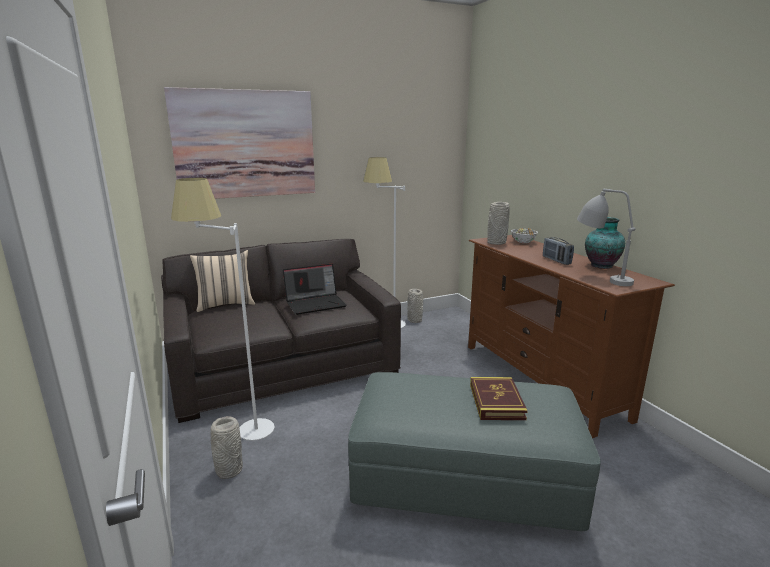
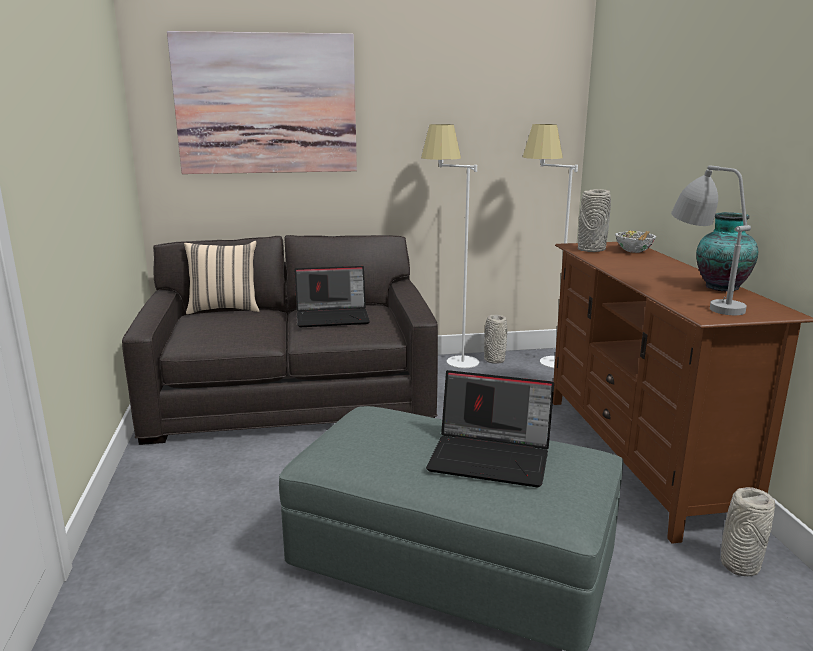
camera: 15 degrees right, 0 degrees up
white floor lamp [171,178,275,441] -> white floor lamp moved to [523,124,578,368]
grey vase [211,416,243,479] -> grey vase moved to [721,487,775,576]
book [470,377,527,420] -> laptop [426,370,554,487]
radio [543,237,574,265] -> none

